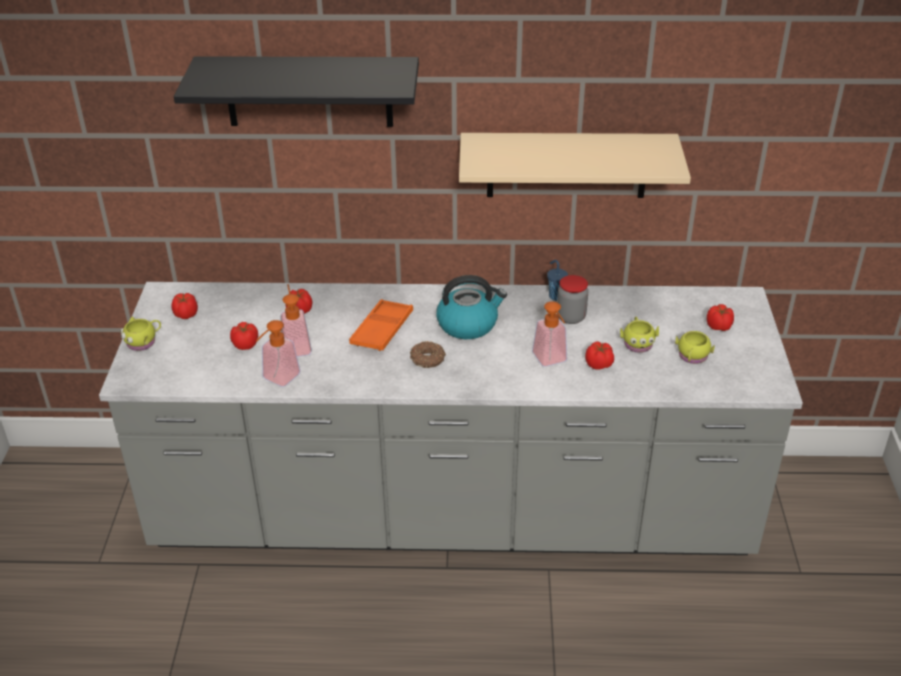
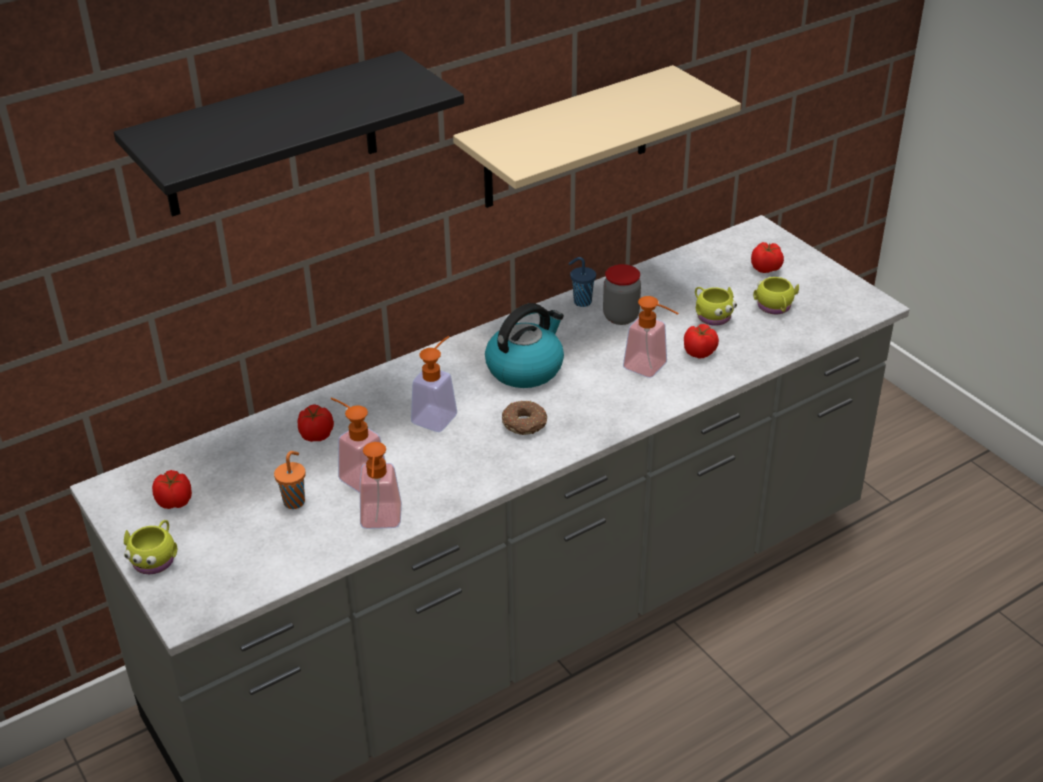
camera: 35 degrees left, 0 degrees up
tomato [230,322,258,350] -> orange cup [274,451,306,509]
orange tray [349,299,413,351] -> soap dispenser [411,336,457,432]

